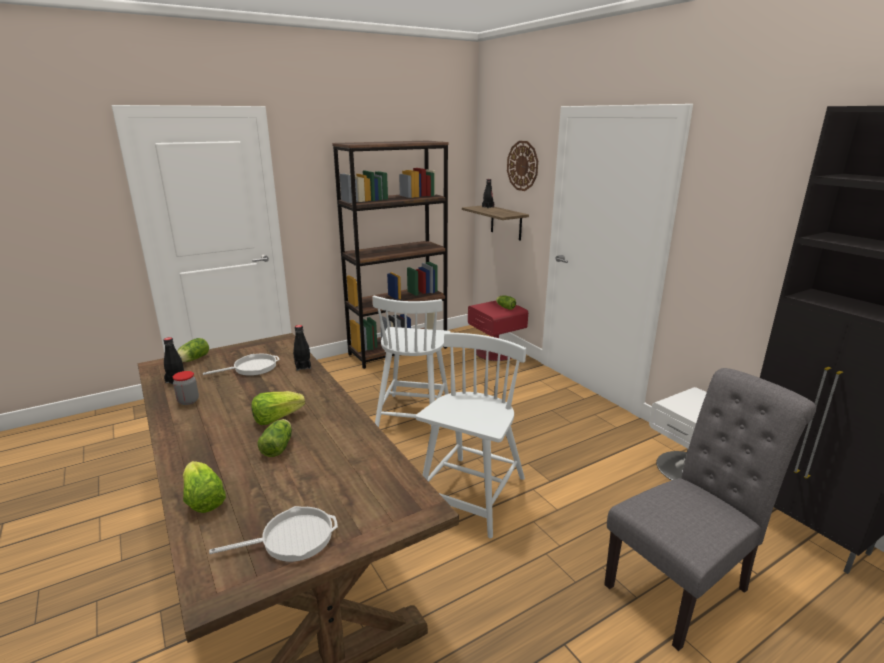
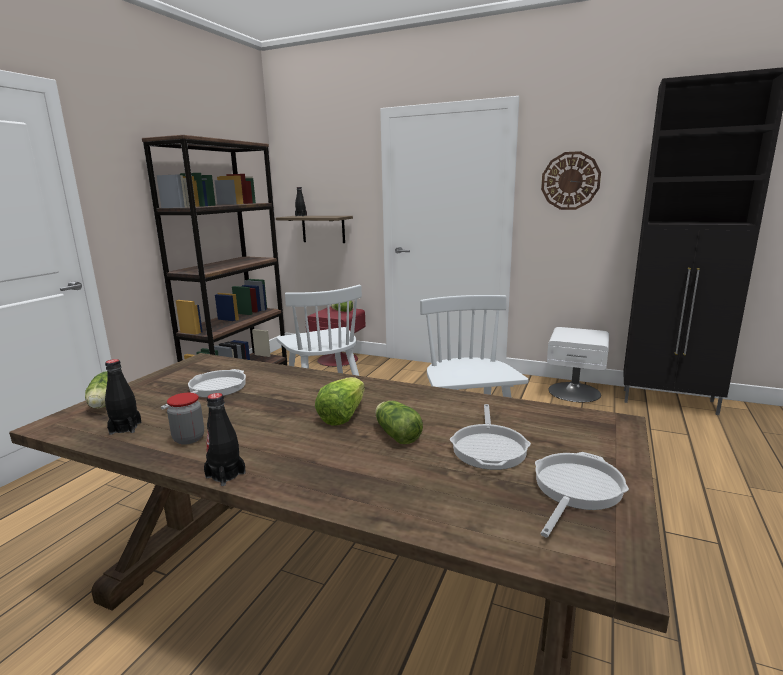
camera: 35 degrees left, 5 degrees down
lettuce [183,461,226,513] -> none
black bottle [293,325,311,371] -> black bottle moved to [204,393,246,486]
wall clock [507,141,538,191] -> wall clock moved to [541,151,601,210]
grey chair [604,368,816,651] -> none
none -> frying pan [450,404,531,470]

